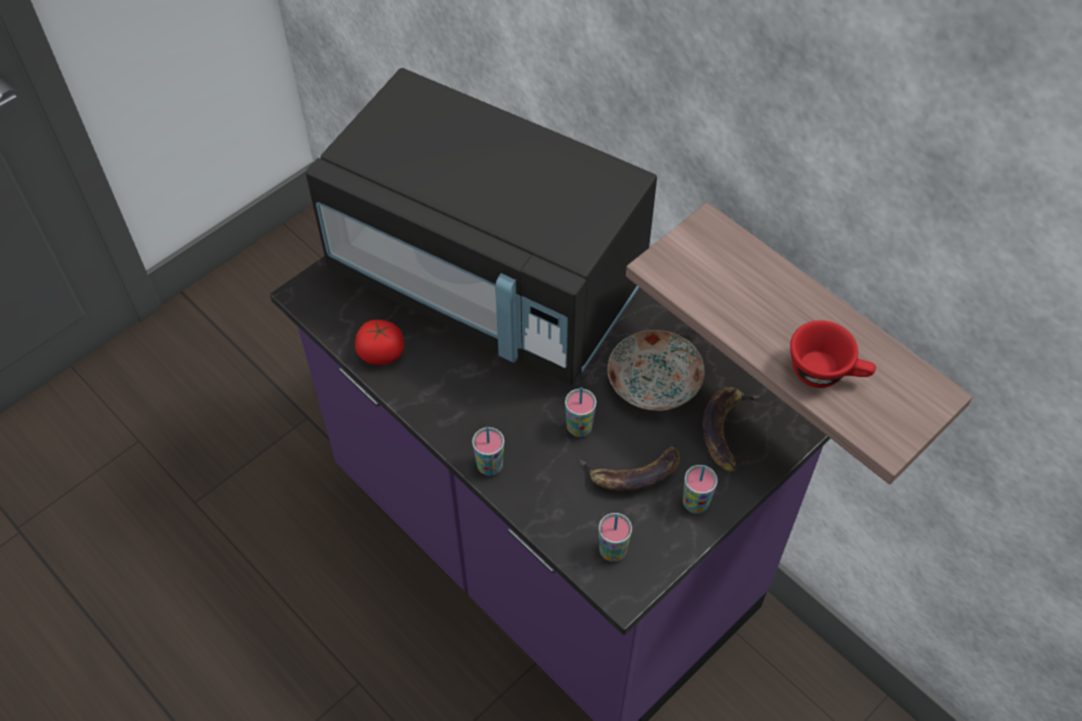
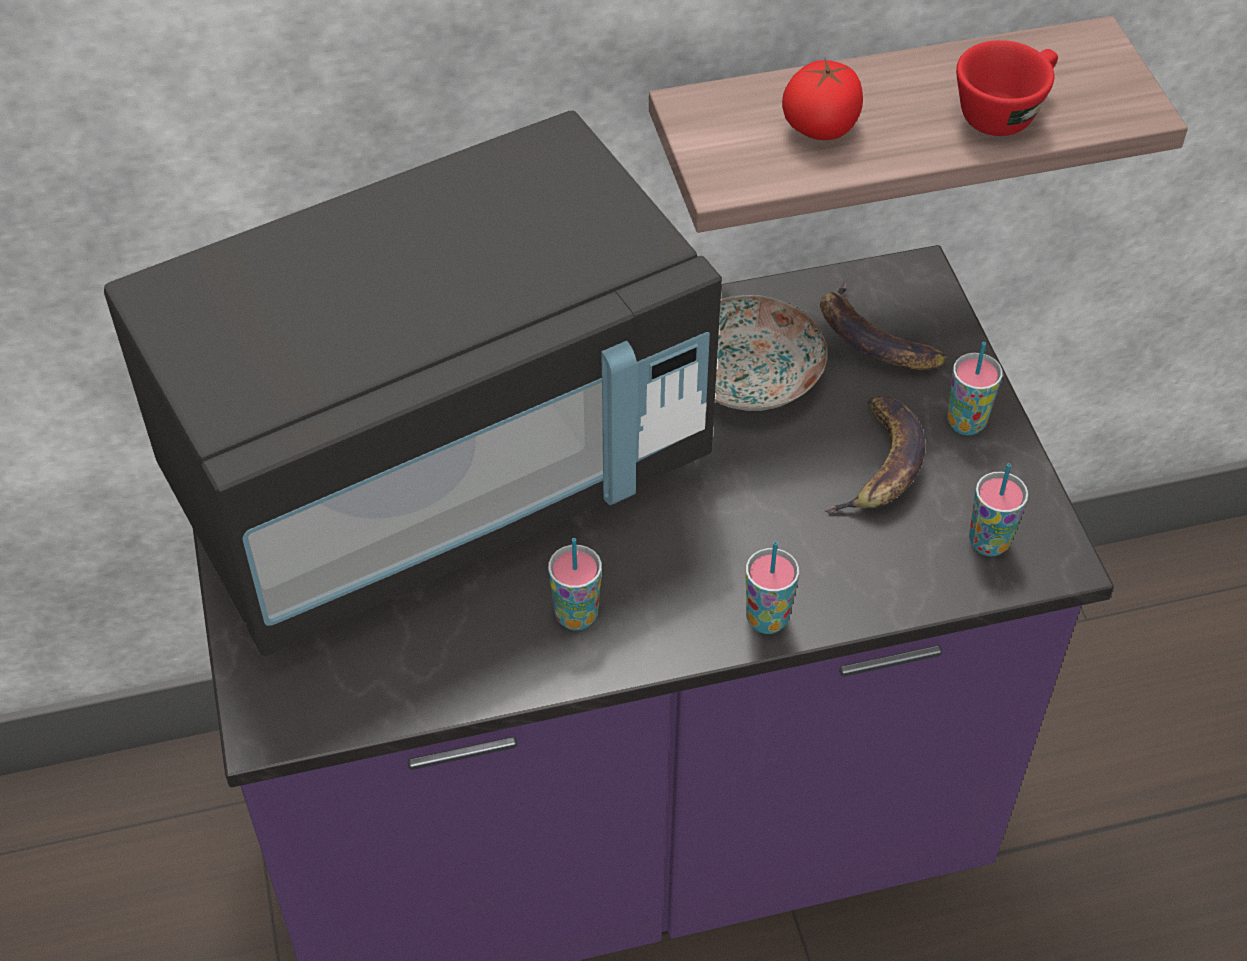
camera: 60 degrees left, 5 degrees down
tomato [355,320,404,365] -> tomato moved to [782,59,863,140]
cup [565,387,597,437] -> cup moved to [548,538,602,630]

